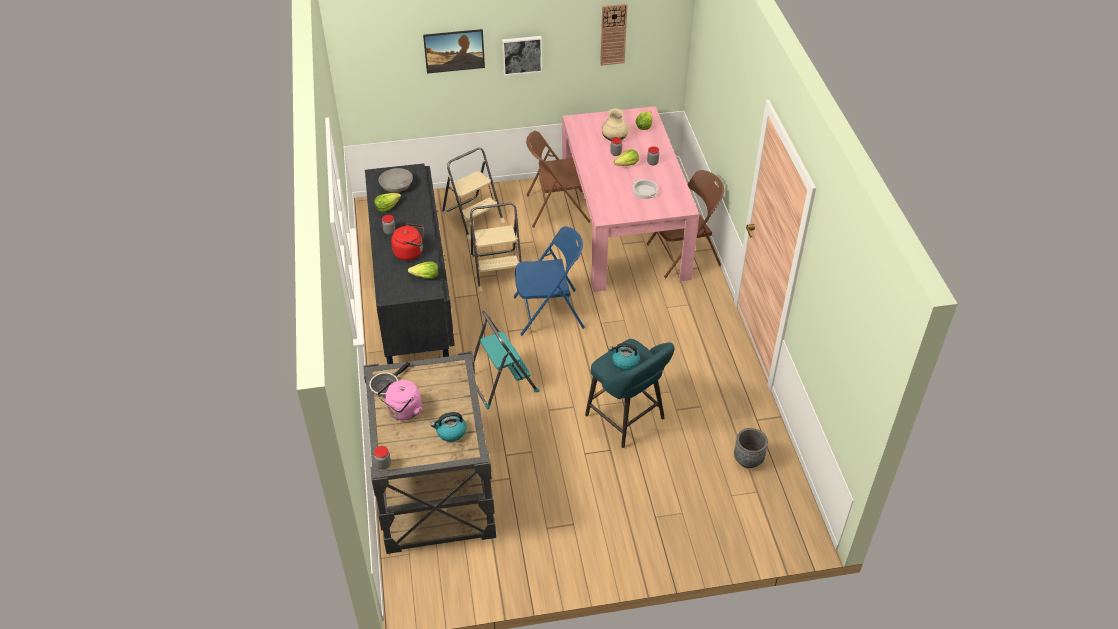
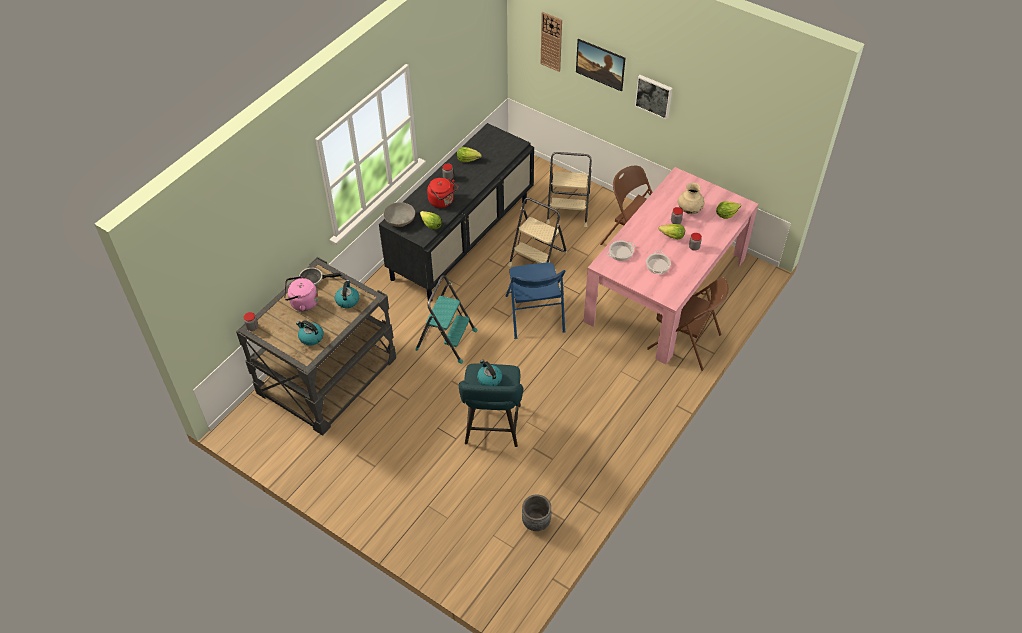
camera: 45 degrees right, 5 degrees up
grey bowl [379,168,413,193] -> grey bowl moved to [383,202,415,227]
blue chair [514,226,585,336] -> blue chair turned 45 degrees clockwise [505,262,566,339]
wall clock [600,4,627,66] -> wall clock moved to [541,12,562,72]
none -> kettle [335,280,359,308]
none -> cooking pot [607,241,635,261]

